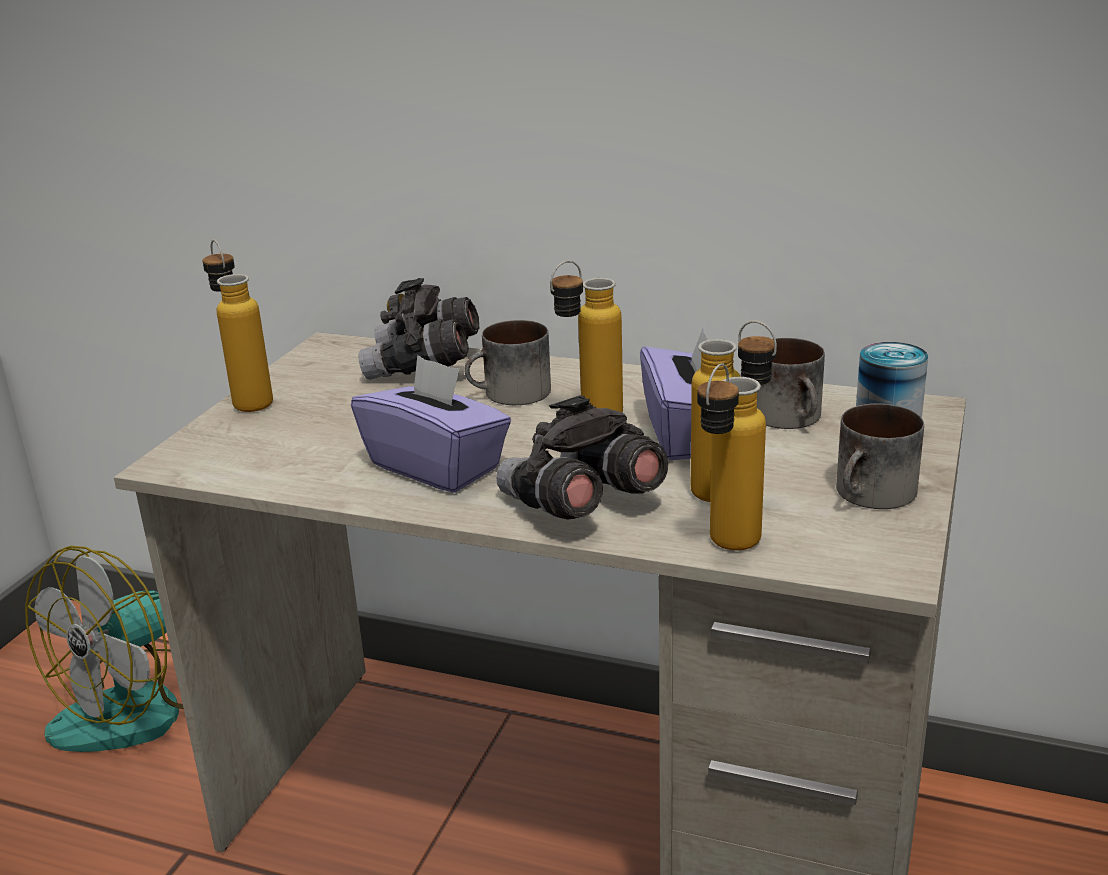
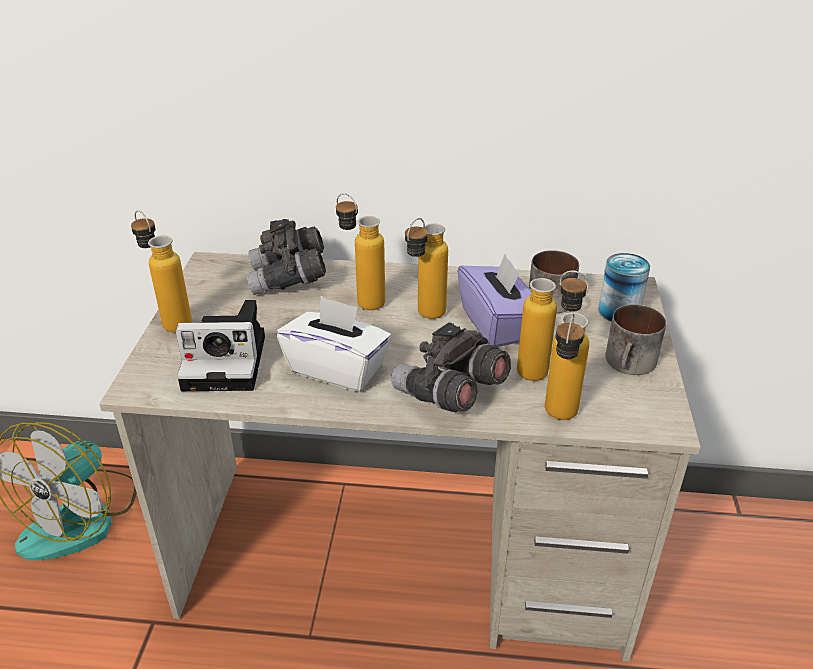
camera: 15 degrees left, 10 degrees up
purple tissue box [351,355,511,493] -> white tissue box [277,296,392,392]
mug [464,320,551,405] -> bottle [336,193,385,310]
none -> camera [176,300,265,391]

